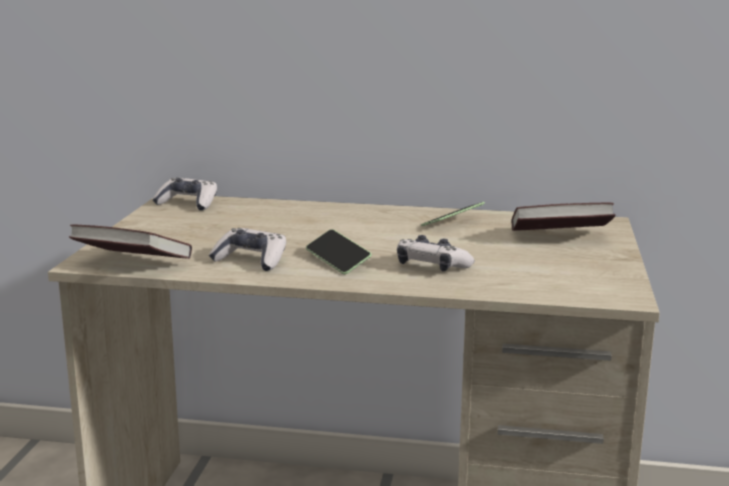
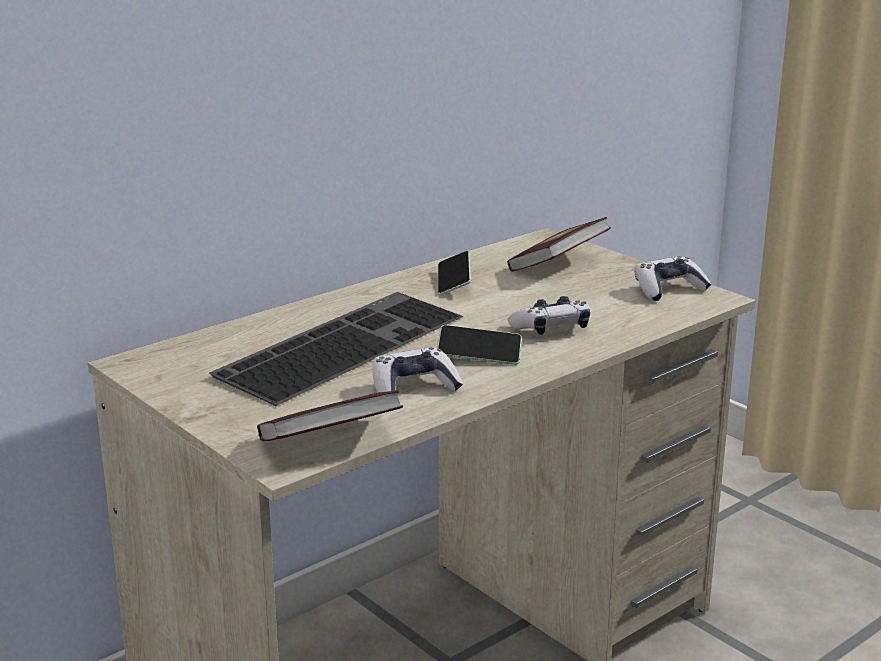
camera: 50 degrees left, 5 degrees up
game controller [152,177,217,211] -> game controller moved to [635,256,711,301]
none -> keyboard [209,292,463,406]

